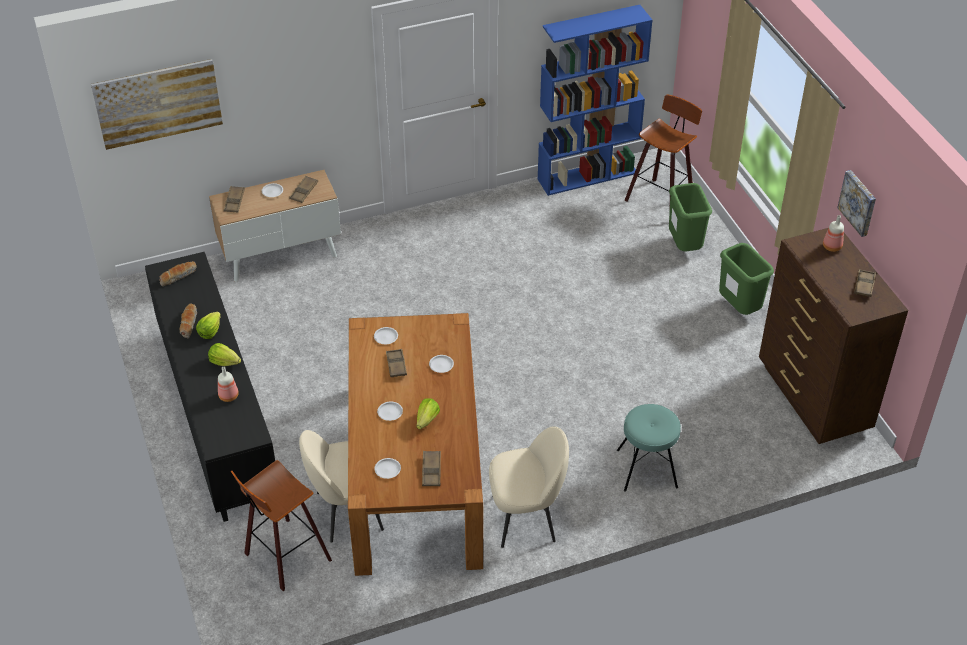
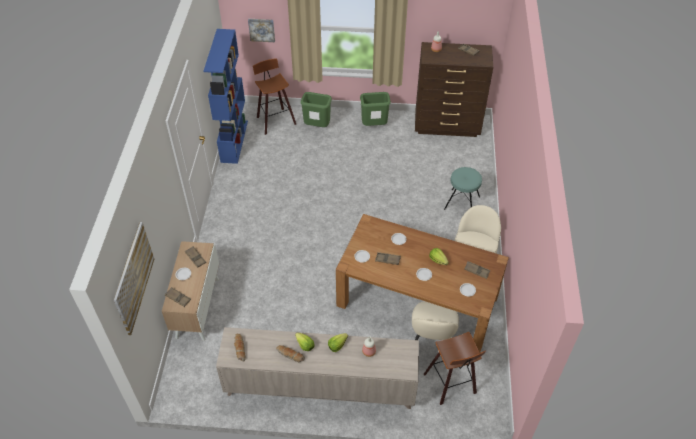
camera: 65 degrees left, 5 degrees up
black cabinet [145,252,275,522] -> beige cabinet [216,327,419,409]
picture [837,170,876,237] -> picture moved to [248,19,275,42]

